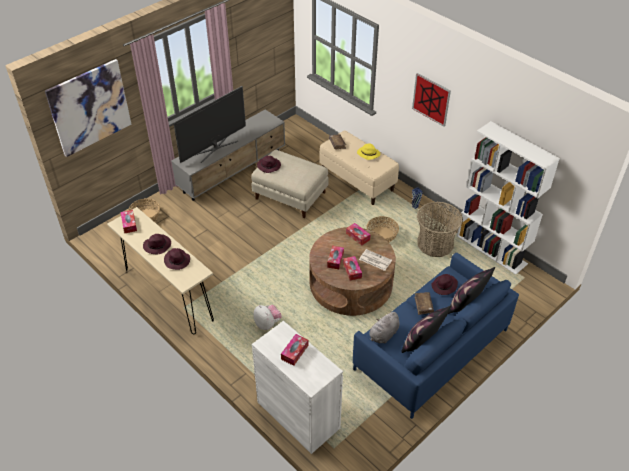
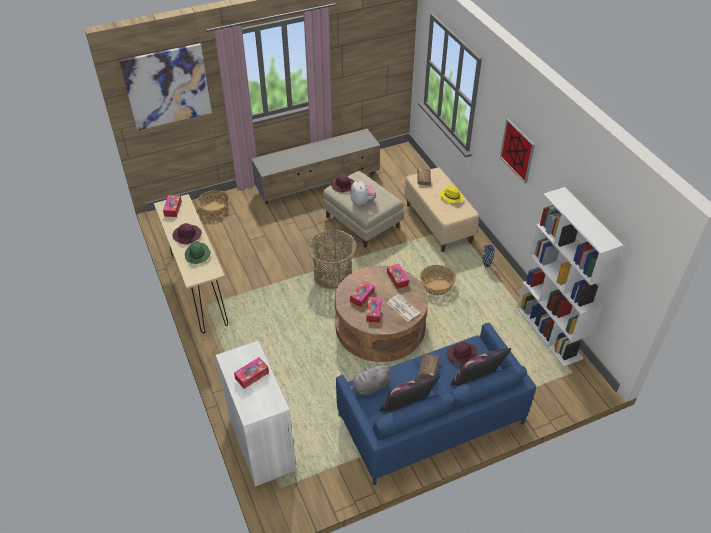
camera: 20 degrees right, 0 degrees up
purple hat [164,248,190,270] -> green hat [185,242,211,264]
television [173,86,246,163] -> none
plush toy [253,305,282,330] -> plush toy moved to [350,179,376,206]
basket [417,202,463,257] -> basket moved to [307,230,357,289]

